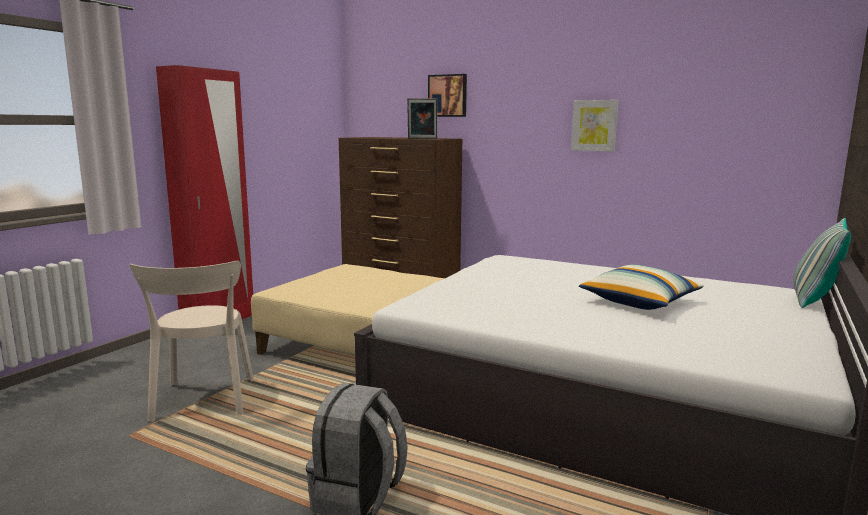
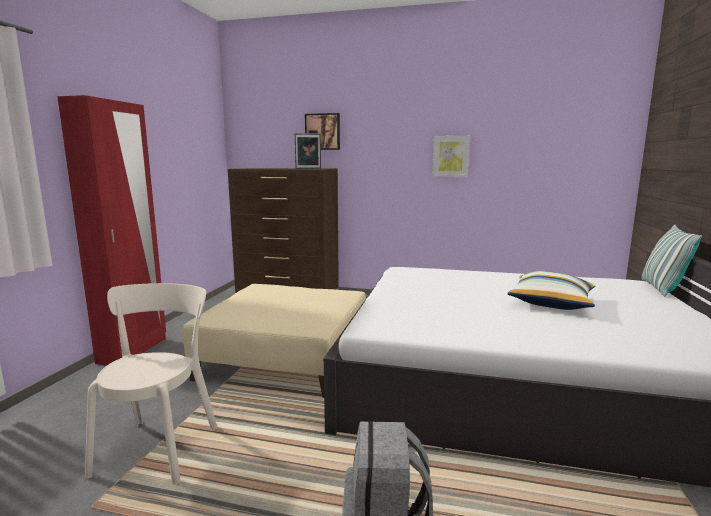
camera: 15 degrees left, 0 degrees up
beige chair [130,261,254,422] -> beige chair turned 150 degrees counterclockwise [85,283,218,485]

